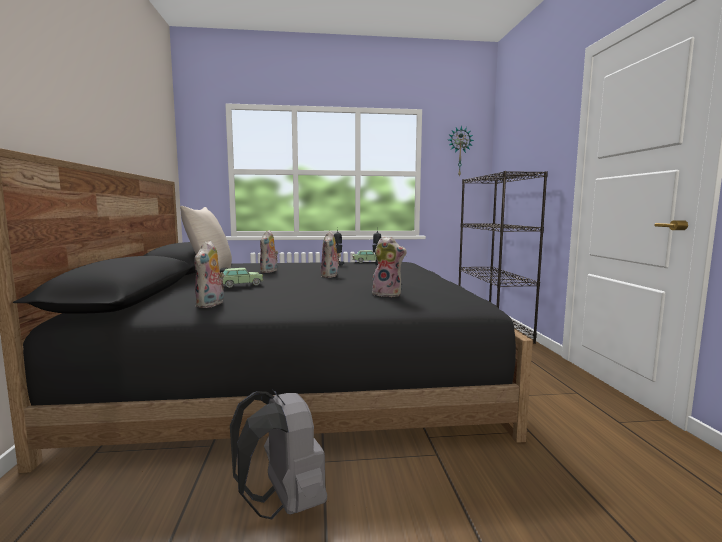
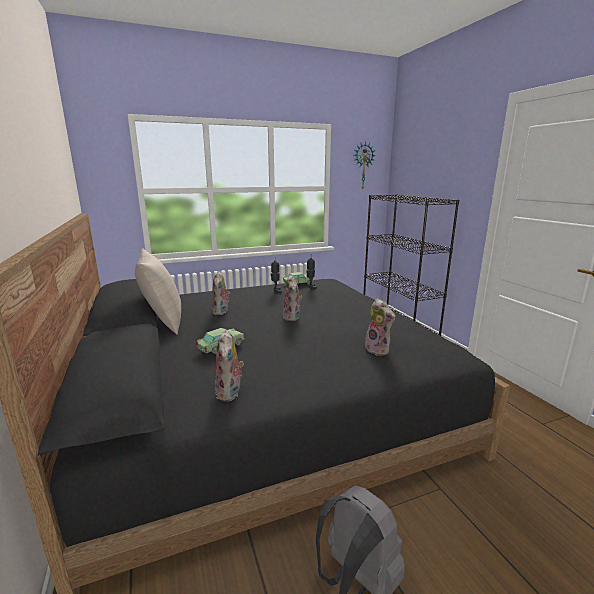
camera: 15 degrees left, 10 degrees up
plush toy [372,236,407,297] -> plush toy turned 45 degrees clockwise [365,298,395,356]

